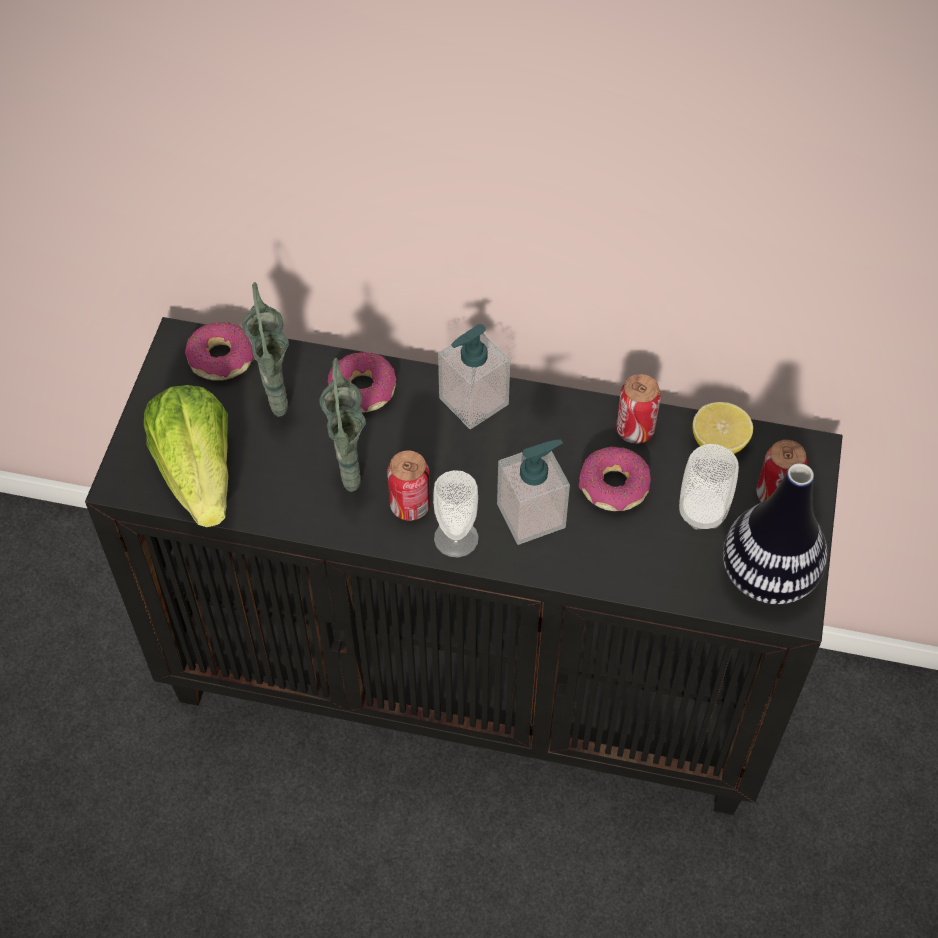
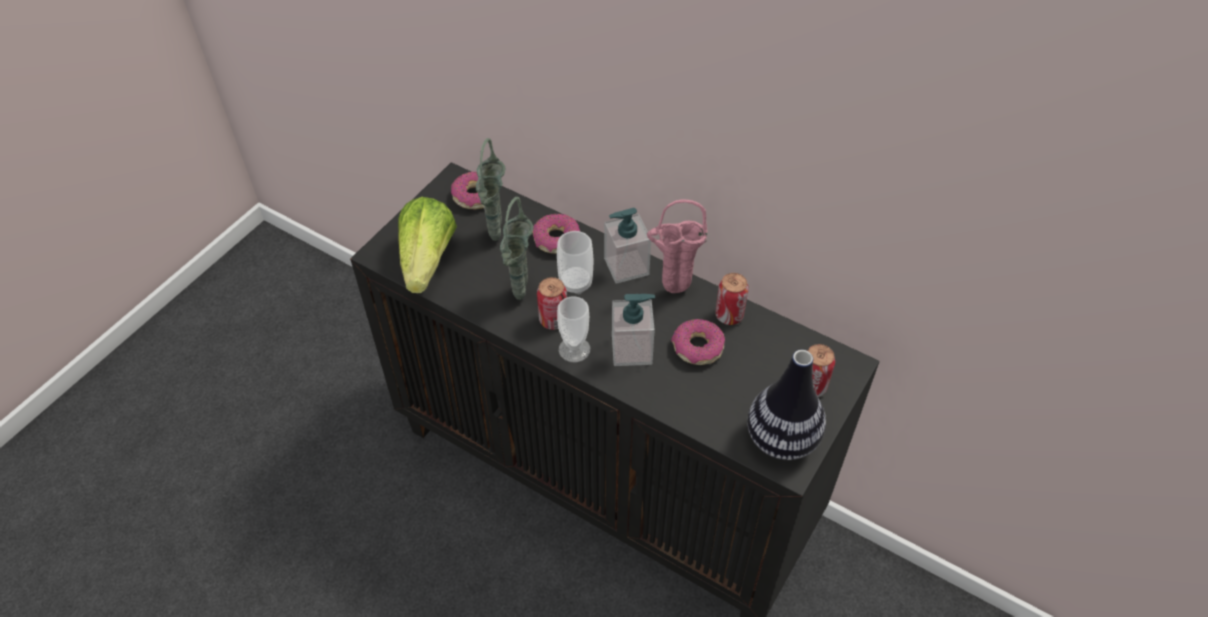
camera: 20 degrees right, 5 degrees down
cup [679,444,739,530] -> cup moved to [557,231,593,295]
lemon [692,402,753,454] -> none
none -> pink vase [646,199,707,293]

